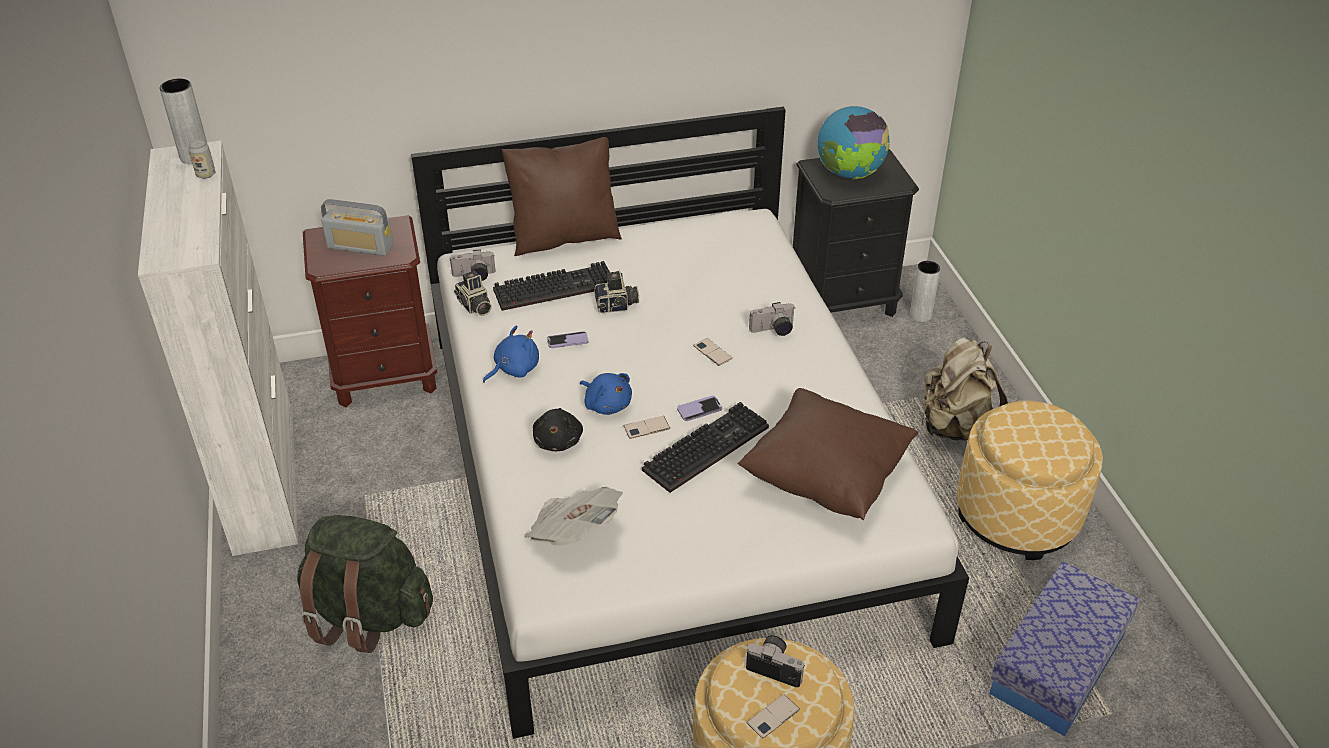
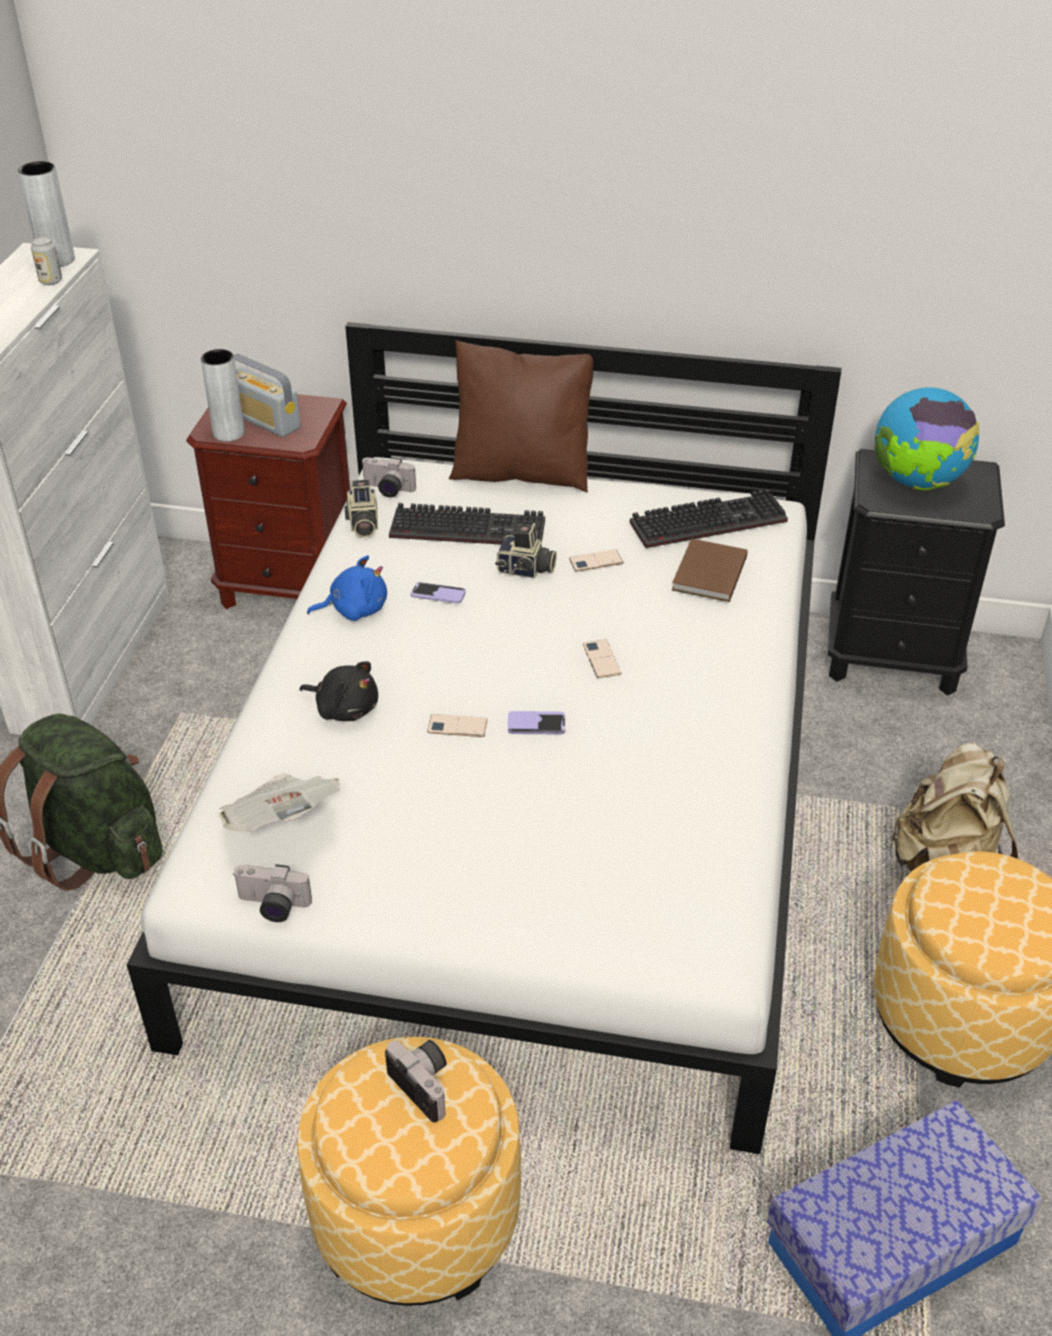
camera: 25 degrees right, 0 degrees up
black plush toy [533,408,583,451] -> black plush toy turned 90 degrees counterclockwise [299,661,378,721]
blue plush toy [580,373,632,415] -> none
keyboard [642,402,769,493] -> keyboard moved to [630,489,788,548]
brown pillow [738,388,919,520] -> none
phone [747,694,800,739] -> phone moved to [569,549,624,572]
camera [749,302,795,336] -> camera moved to [232,864,312,922]
grey vase [910,261,940,322] -> grey vase moved to [201,349,245,441]
none -> brown book [672,539,748,602]

